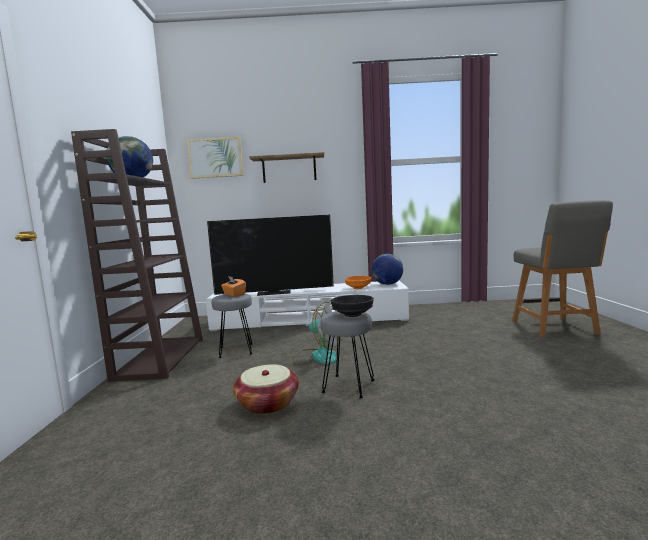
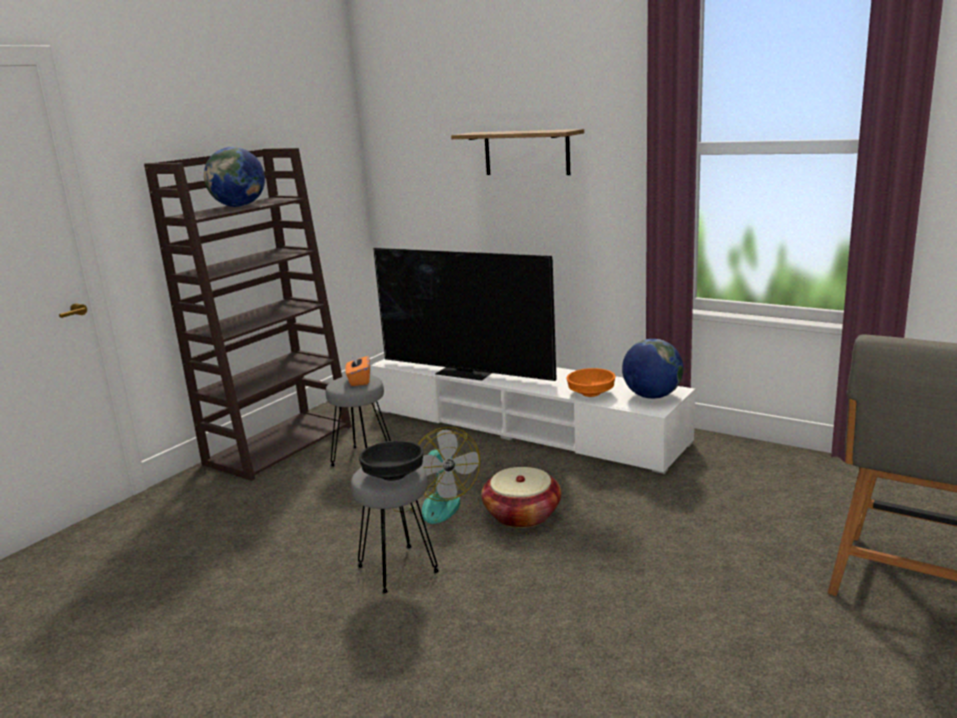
camera: 35 degrees right, 10 degrees up
picture [187,136,244,179] -> none
basket [233,364,299,415] -> basket moved to [481,467,561,528]

